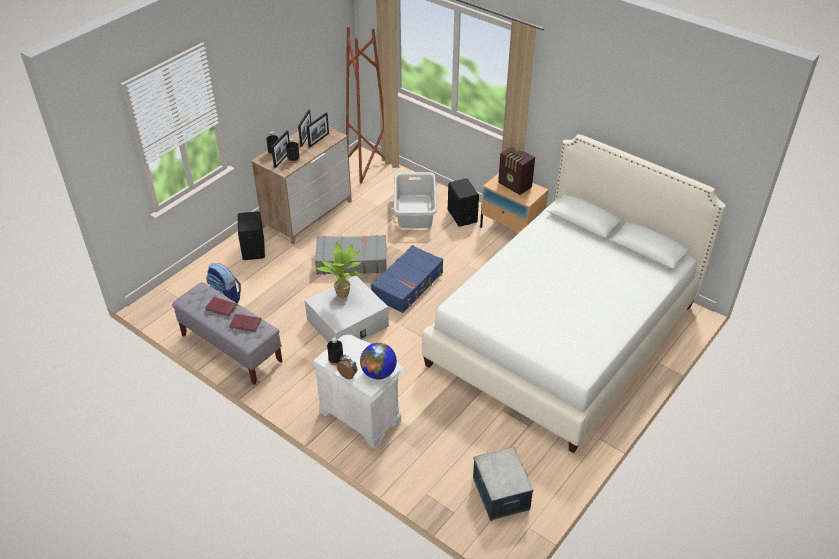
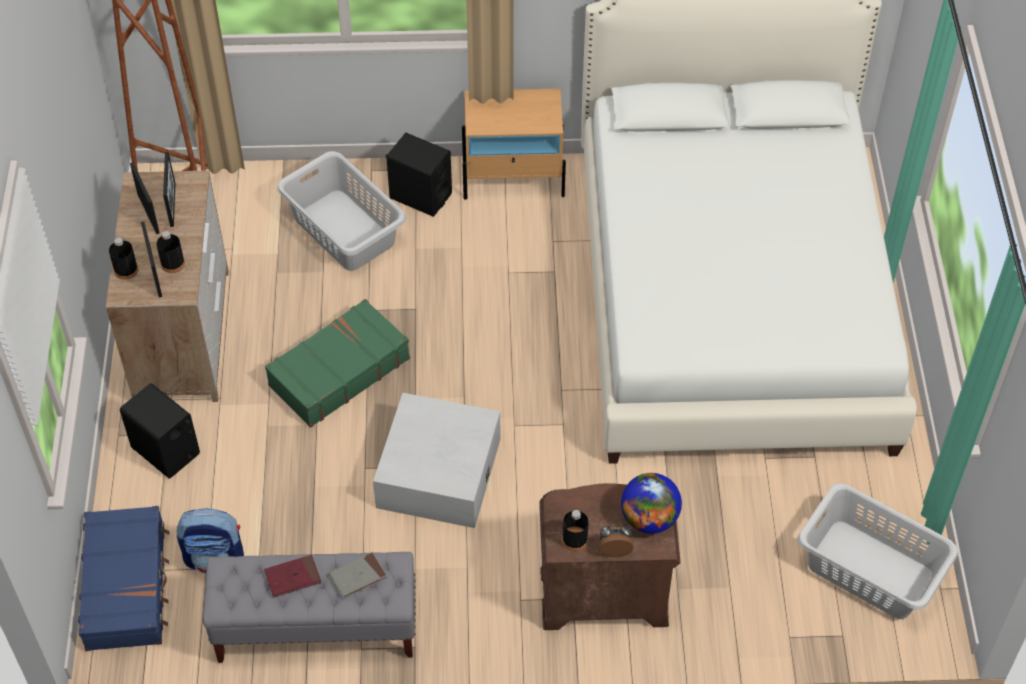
camera: 40 degrees left, 10 degrees up
red book [230,314,262,332] -> grey book [329,552,388,599]
white nightstand [312,335,403,449] -> brown nightstand [540,483,681,630]
grey suitcase [315,235,386,275] -> green suitcase [265,299,410,428]
potted plant [316,242,361,298] -> none
blue suitcase [371,245,443,313] -> blue suitcase moved to [78,506,169,651]
storage box [473,447,533,521] -> grey laundry basket [798,483,958,619]
radio [498,147,535,195] -> none

